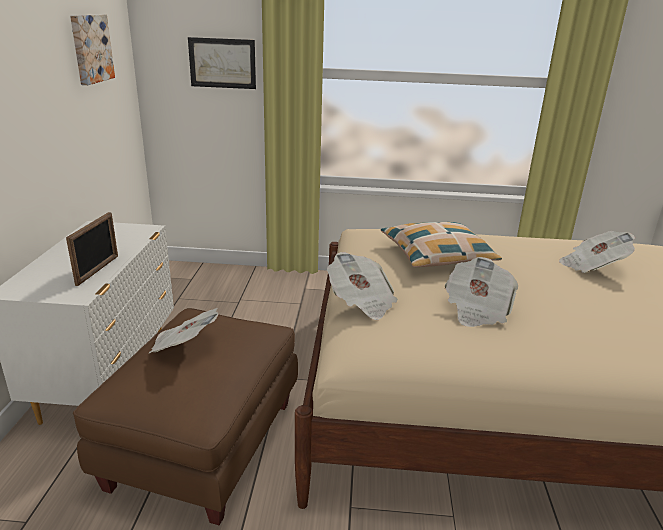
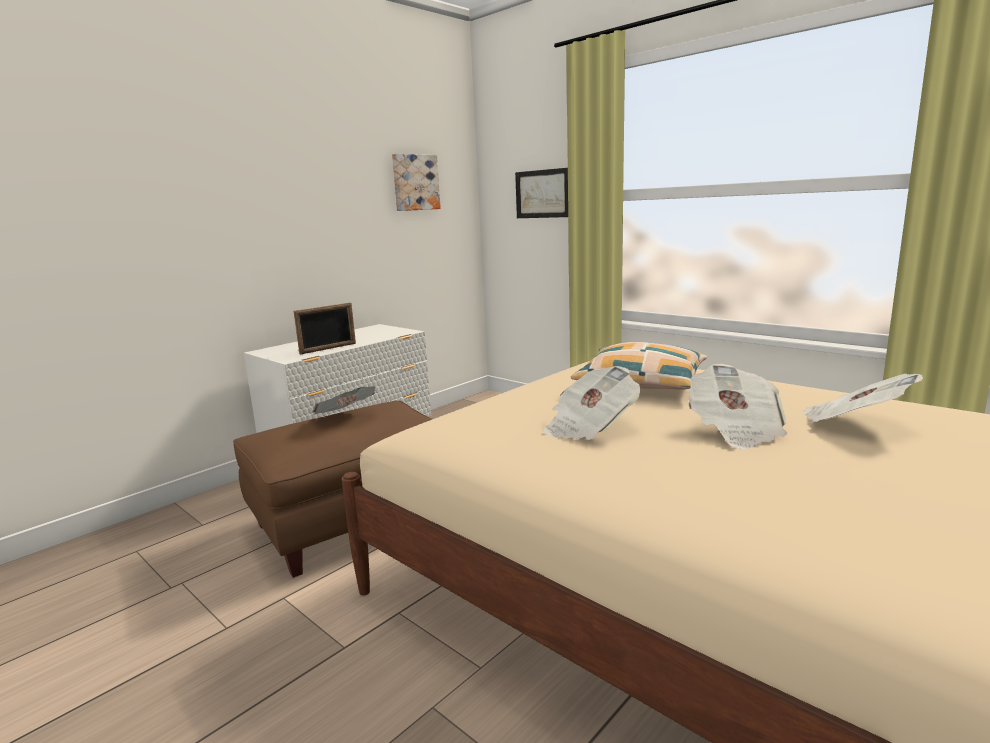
camera: 40 degrees right, 10 degrees down
newspaper [327,252,398,320] -> newspaper moved to [688,364,787,449]

